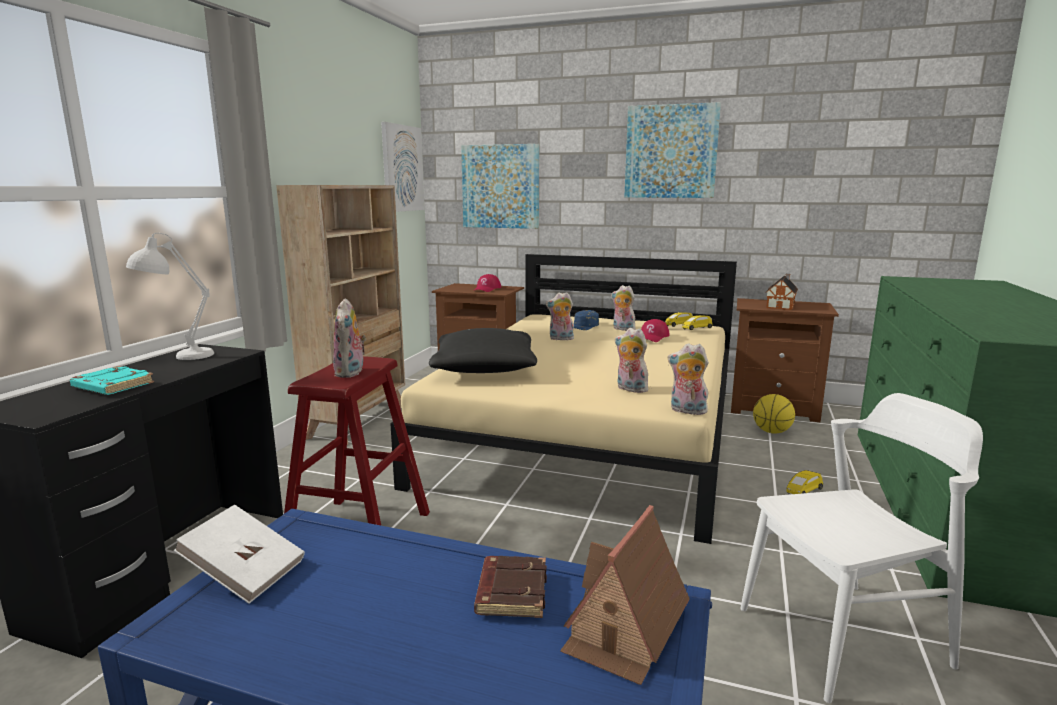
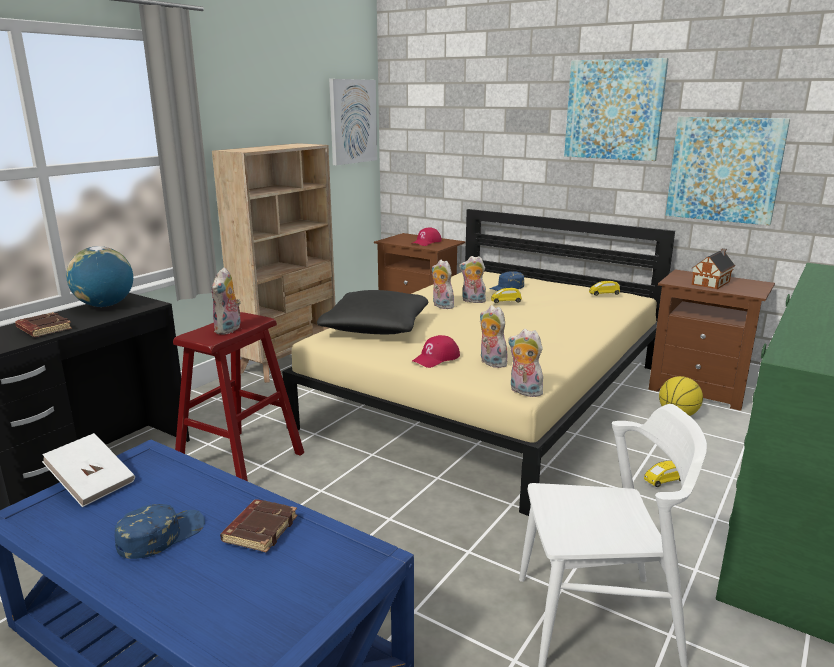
camera: 15 degrees right, 5 degrees up
turquoise book [70,366,154,395] -> brown book [15,312,72,337]
white table lamp [126,233,214,360] -> globe [66,246,133,307]
picture [461,144,539,229] -> picture moved to [665,117,790,226]
toy house [560,505,689,685] -> none
plush toy [611,285,637,331] -> plush toy moved to [431,260,454,309]
red cap [641,319,670,342] -> red cap moved to [412,335,460,368]
yellow toy car [682,315,713,330] -> yellow toy car moved to [491,288,522,303]
none -> blue cap [115,504,205,559]

